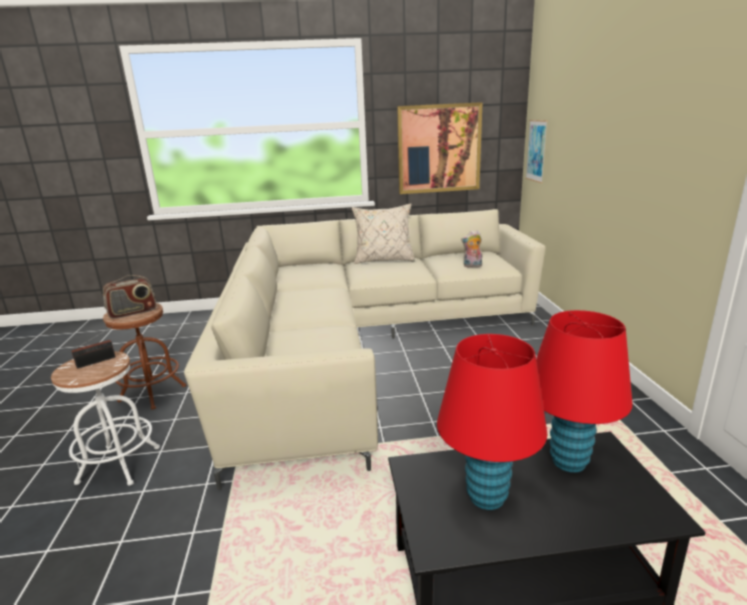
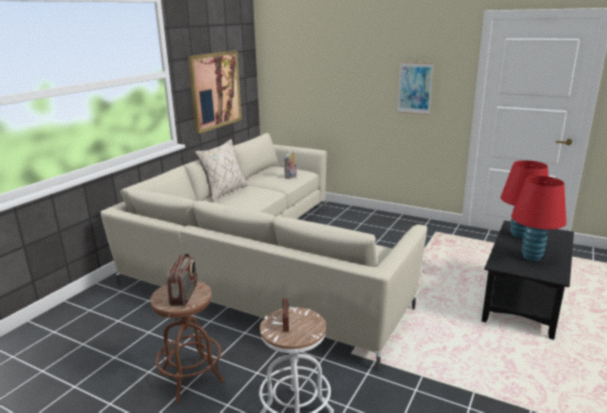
camera: 55 degrees left, 0 degrees up
picture [525,120,548,183] -> picture moved to [398,62,433,115]

